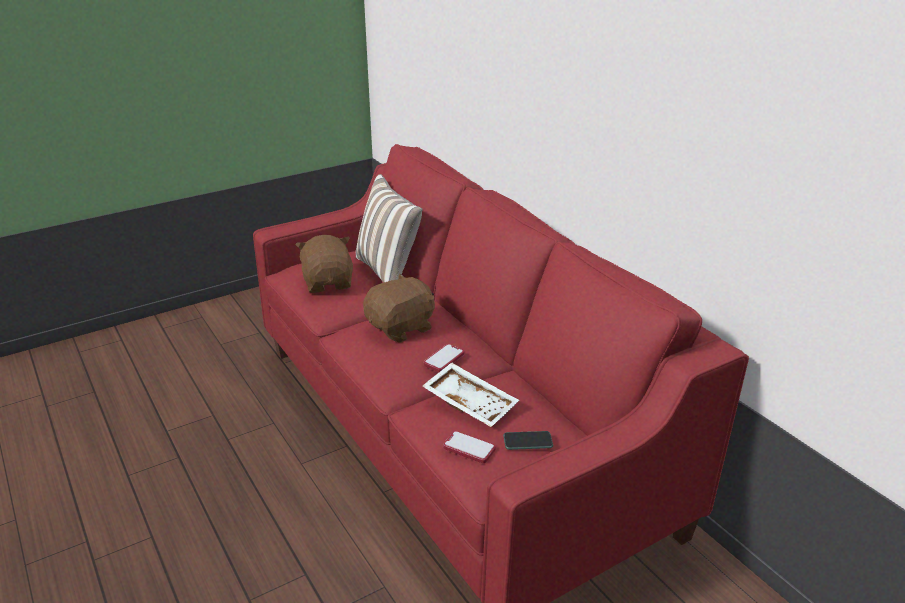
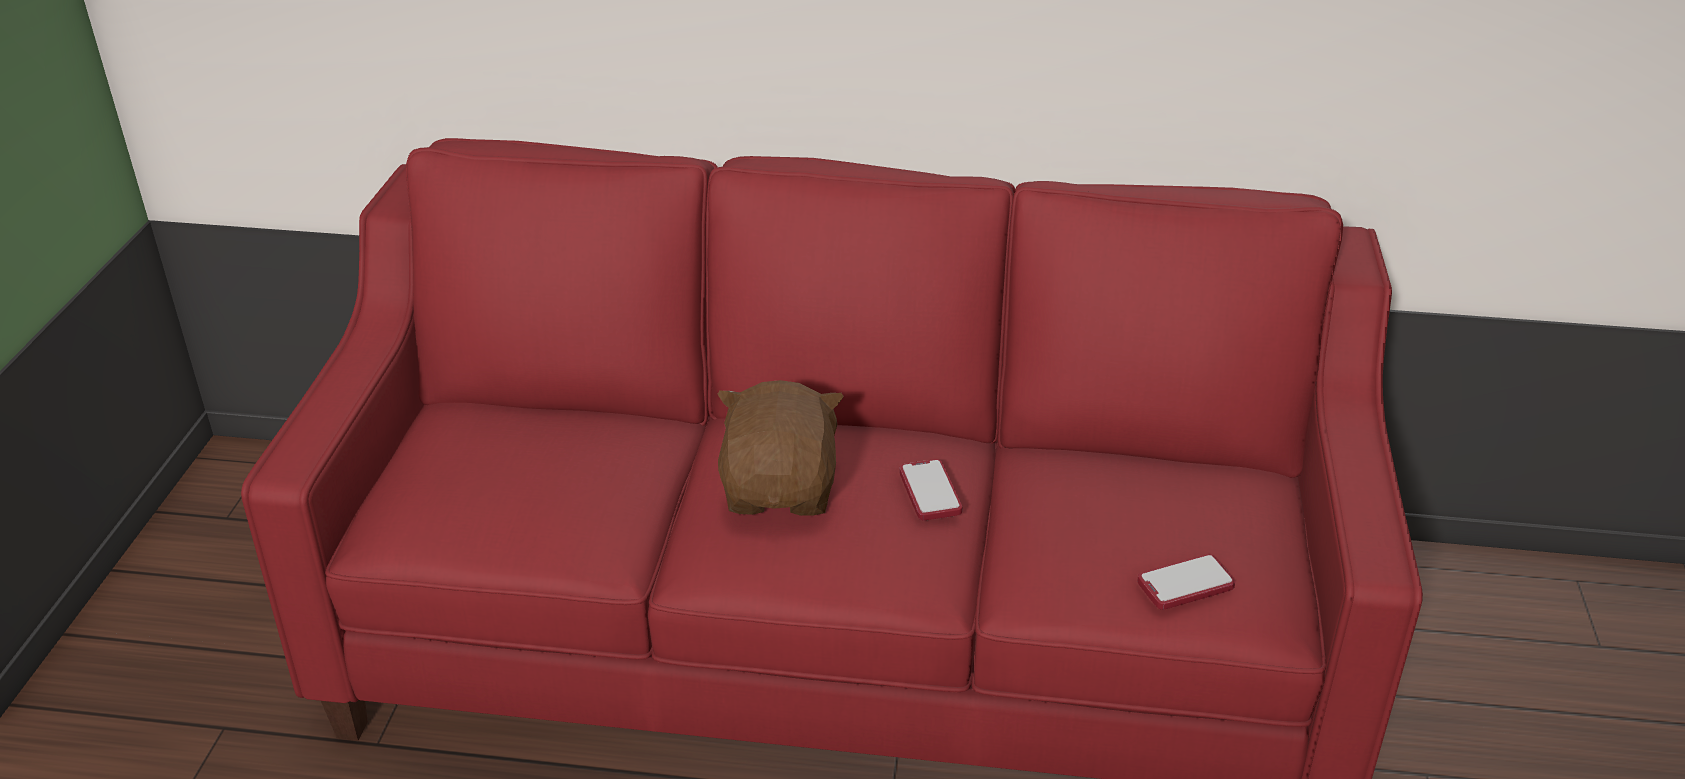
camera: 50 degrees left, 5 degrees up
brown plush toy [295,235,353,293] -> none
pillow [356,174,423,283] -> none
white tray [422,362,519,427] -> none
phone [503,431,553,450] -> none

